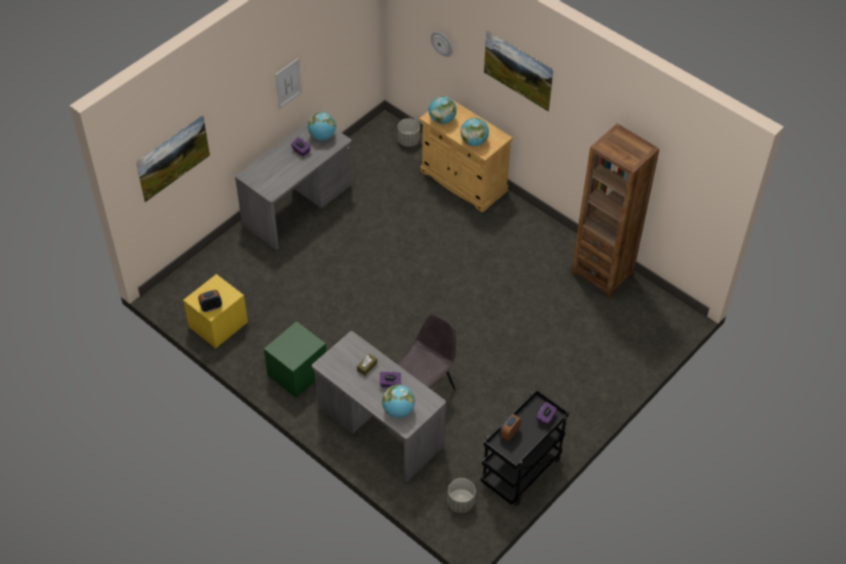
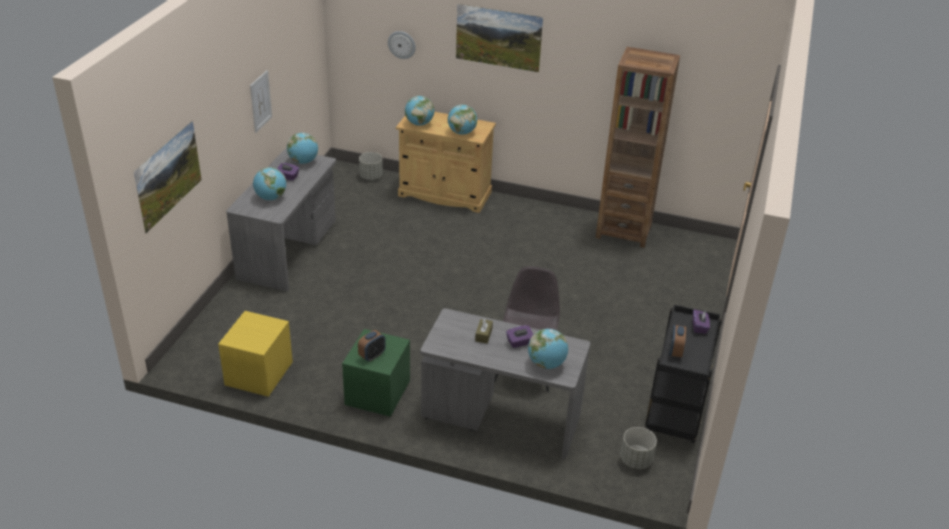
camera: 25 degrees left, 15 degrees down
alarm clock [198,290,222,312] -> alarm clock moved to [358,330,386,361]
none -> globe [253,167,286,200]

